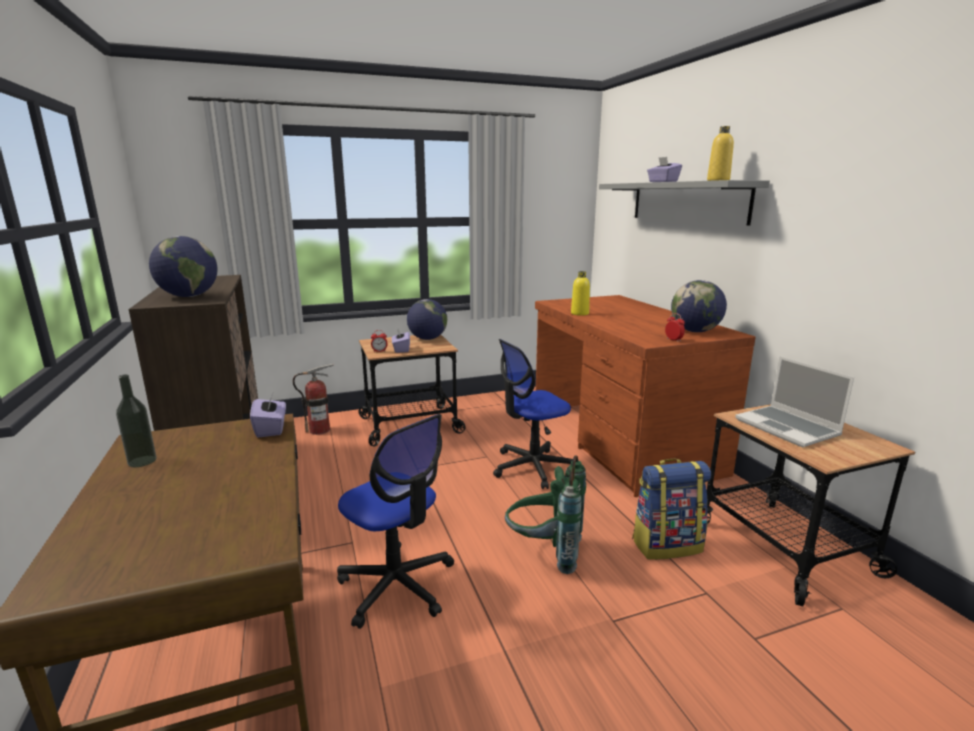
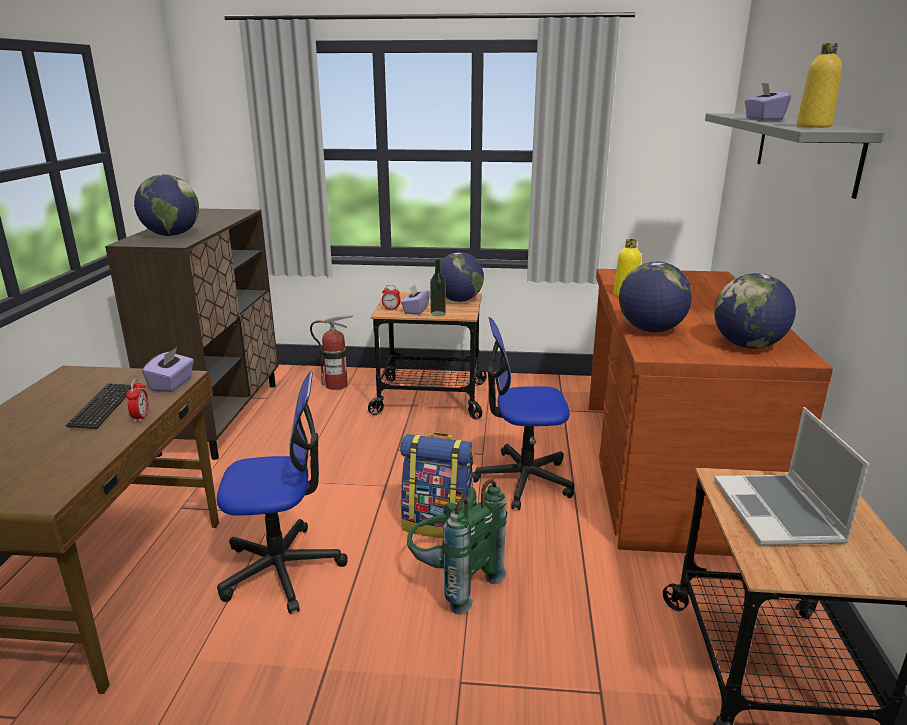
camera: 25 degrees right, 5 degrees up
bottle [116,375,157,467] -> bottle moved to [430,259,446,316]
office chair [337,414,454,629] -> office chair turned 75 degrees counterclockwise [217,372,348,614]
backpack [632,459,711,560] -> backpack moved to [400,432,474,538]
alarm clock [665,313,685,342] -> alarm clock moved to [126,379,148,422]
none -> keyboard [66,383,134,429]
none -> globe [619,262,692,332]

